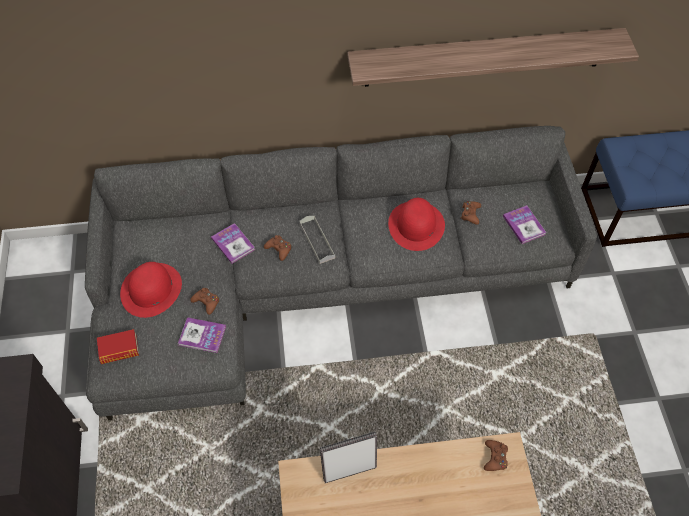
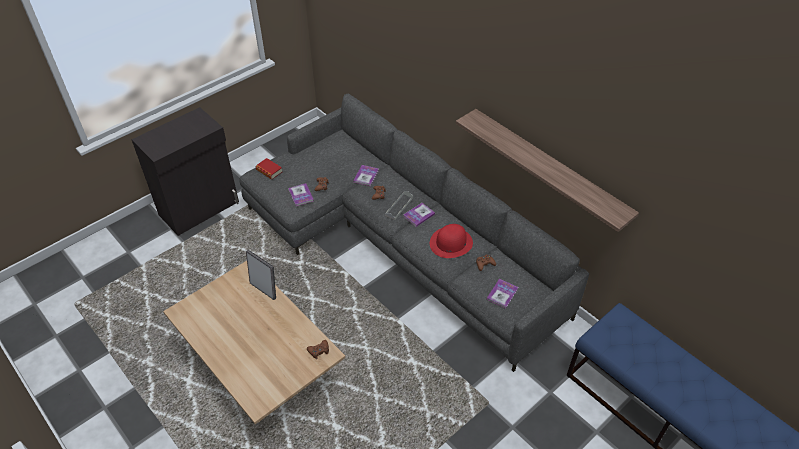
camera: 55 degrees right, 10 degrees down
red hat [120,262,182,318] -> none
none -> book [403,203,435,227]

